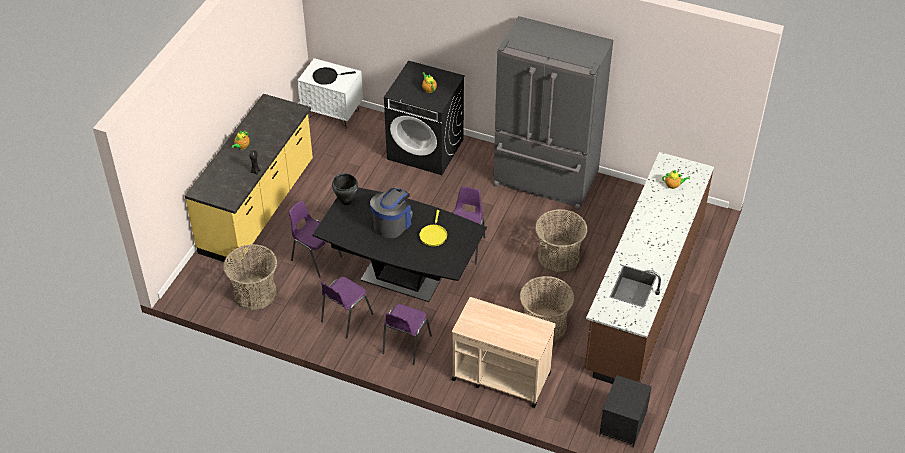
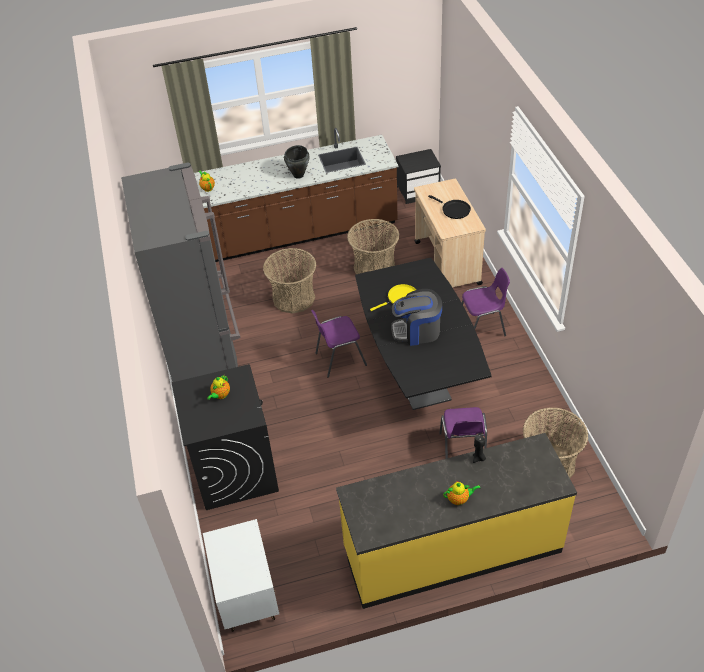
camera: 125 degrees left, 0 degrees up
black frying pan [313,67,356,85] -> black frying pan moved to [428,195,471,219]
purple chair [321,277,373,338] -> none
black cooking pot [332,173,358,205] -> black cooking pot moved to [284,145,310,179]

